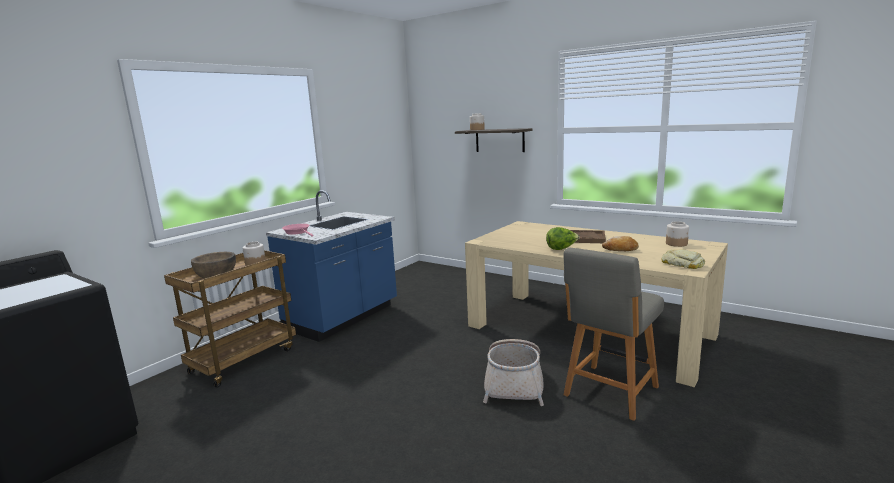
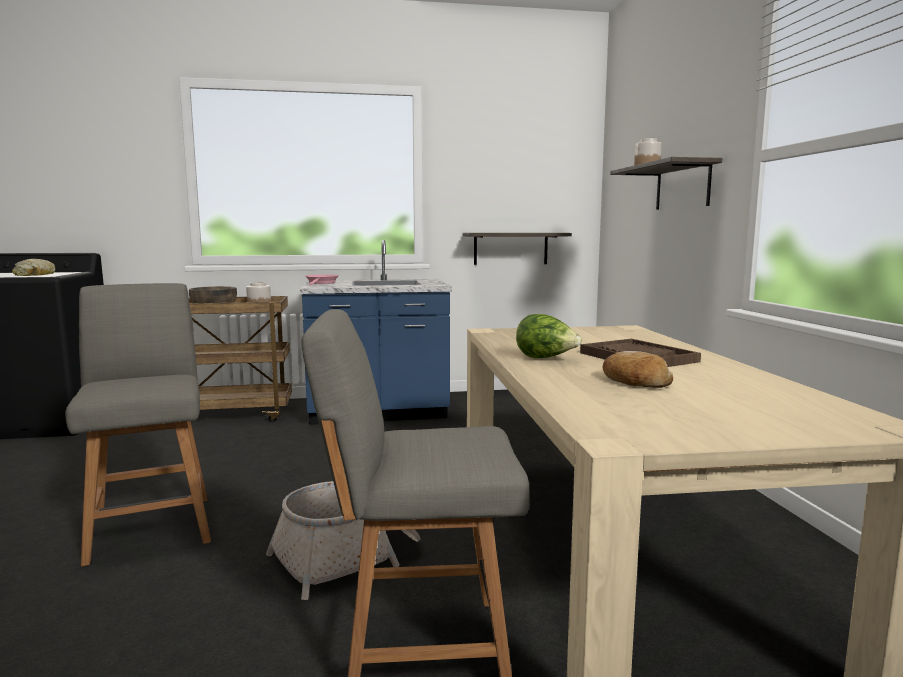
camera: 45 degrees right, 5 degrees down
bread [661,250,705,269] -> bread moved to [12,259,55,276]
jar [666,221,689,247] -> none
none -> grey chair [65,283,211,566]
none -> shelf [462,233,572,265]

